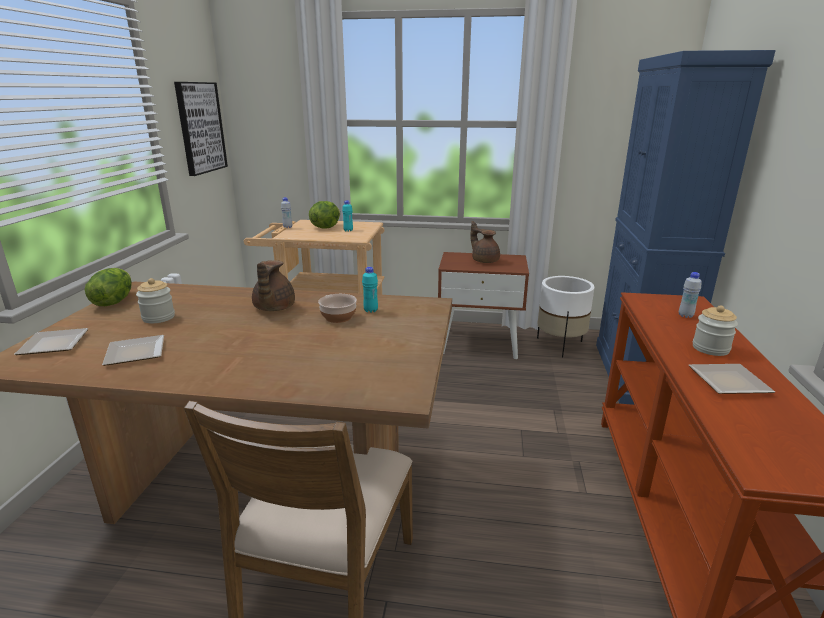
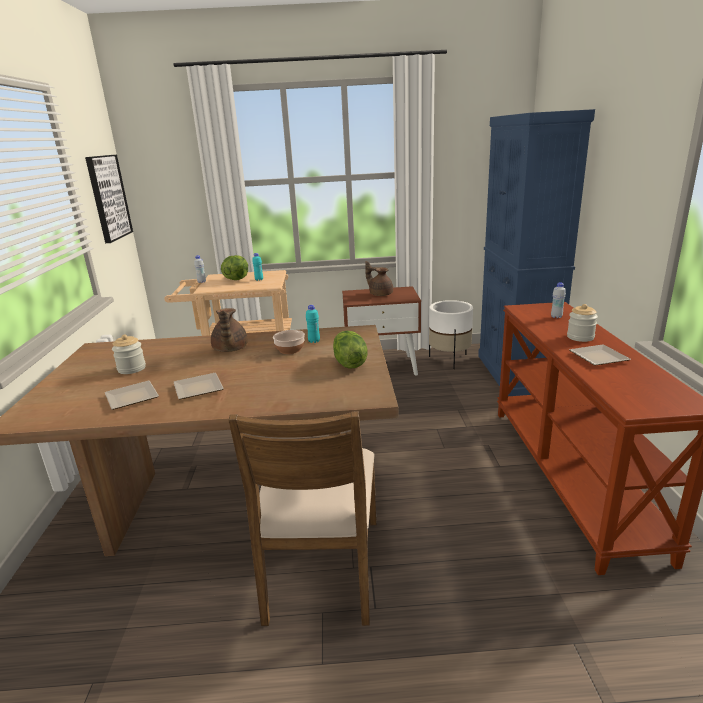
camera: 10 degrees left, 0 degrees up
plate [14,328,89,355] -> plate moved to [174,373,224,400]
lettuce [85,268,132,306] -> lettuce moved to [333,331,368,369]

